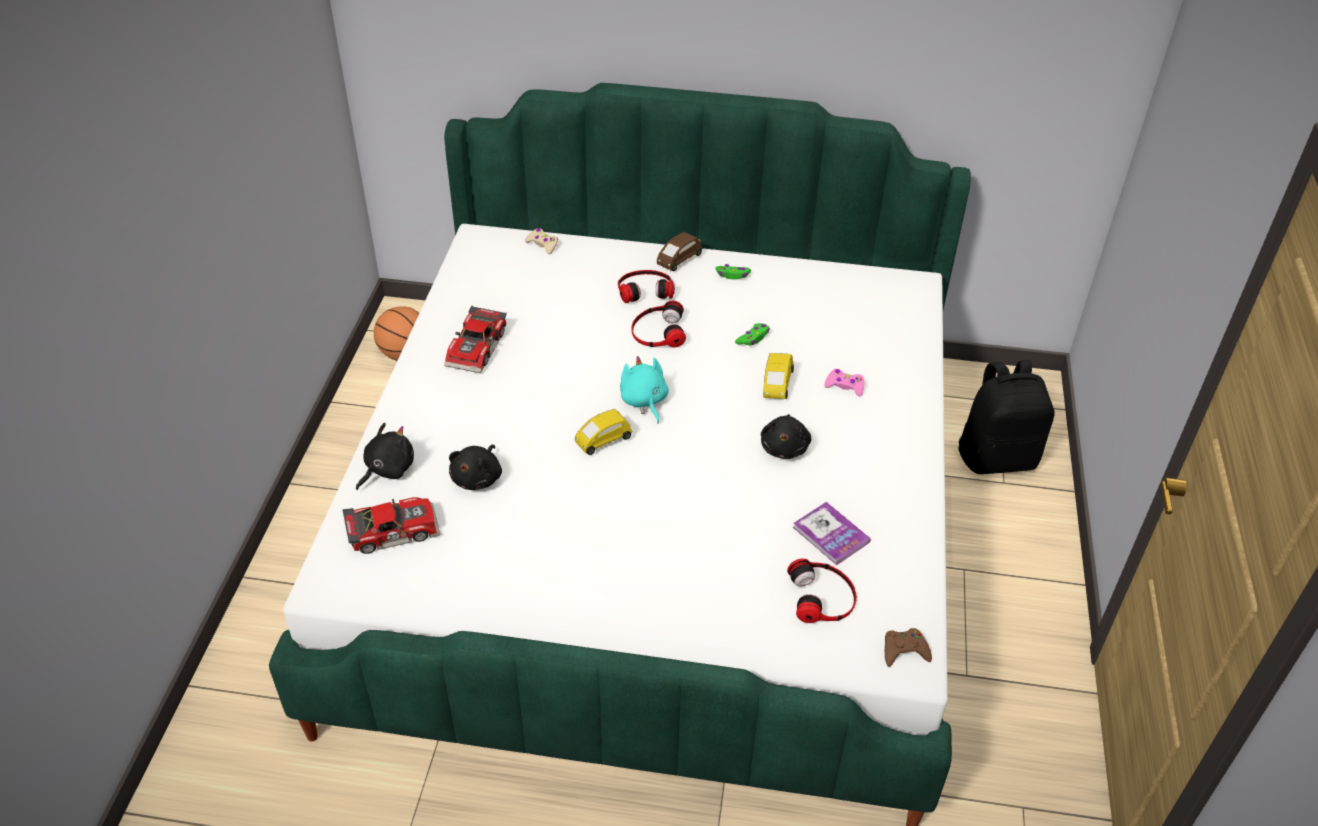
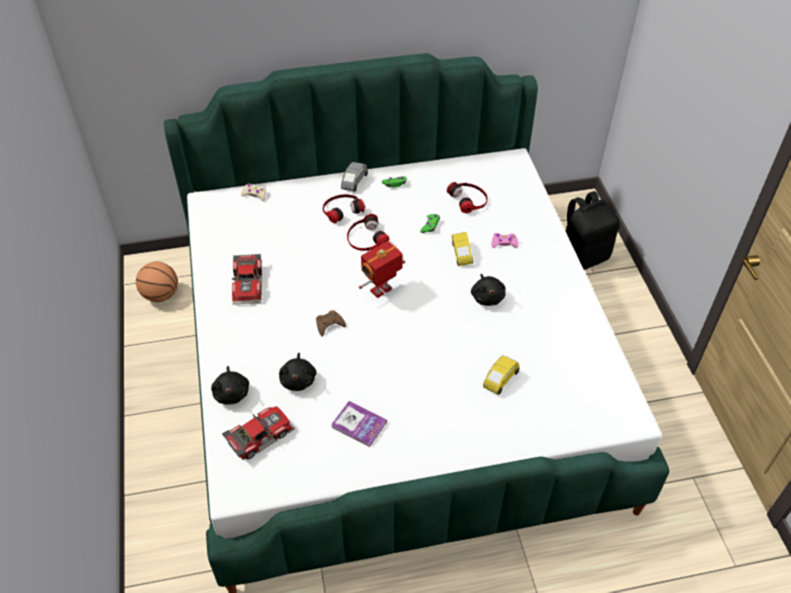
camera: 20 degrees left, 5 degrees up
black plush toy [356,423,414,490] -> black plush toy turned 150 degrees clockwise [211,366,249,405]
yellow toy car [575,409,632,455] -> yellow toy car moved to [483,355,520,395]
turquoise plush toy [620,356,669,424] -> toy robot [359,241,405,298]
brown toy car [657,232,702,271] -> grey toy car [341,162,368,191]
headphones [787,558,857,623] -> headphones moved to [447,182,488,213]
book [793,502,871,565] -> book moved to [331,401,387,447]
brown game controller [885,628,932,667] -> brown game controller moved to [316,310,346,337]

